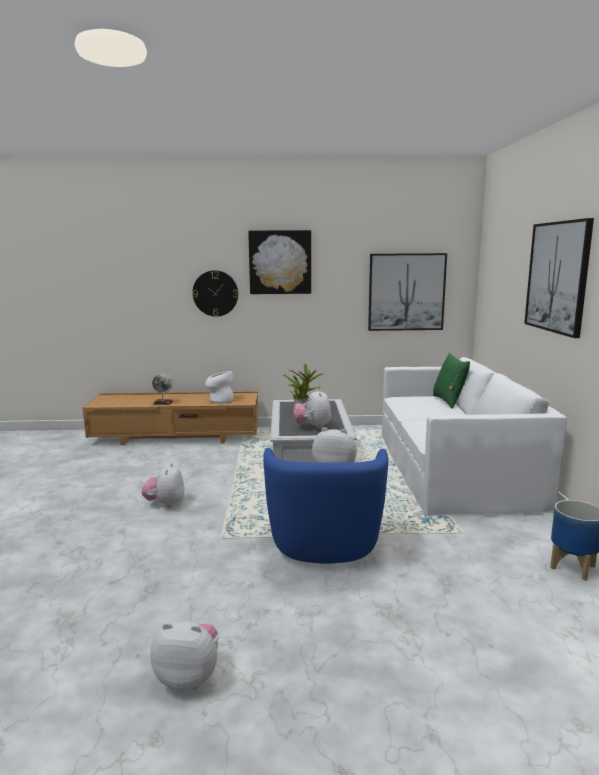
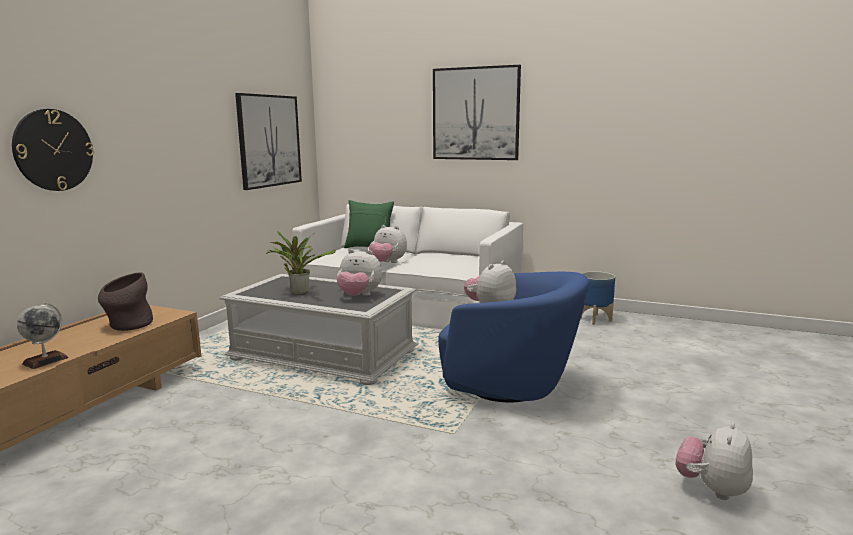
camera: 65 degrees left, 0 degrees up
plush toy [141,463,185,508] -> plush toy moved to [369,225,407,263]
white vase [205,371,234,403] -> brown vase [98,272,153,331]
picture [248,230,311,294] -> none

